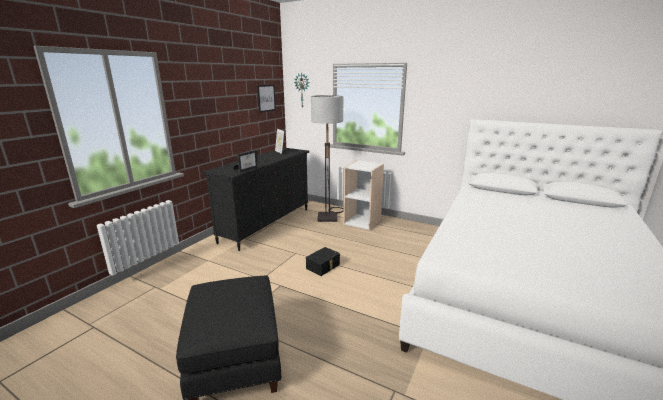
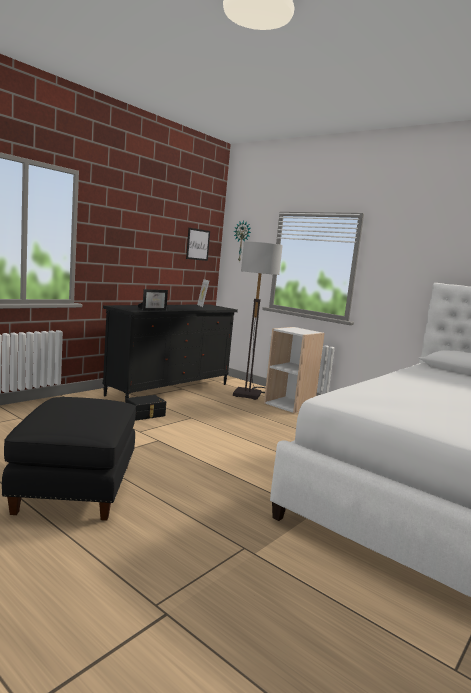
camera: 10 degrees right, 10 degrees down
black storage box [306,247,340,276] -> black storage box moved to [126,395,166,420]

